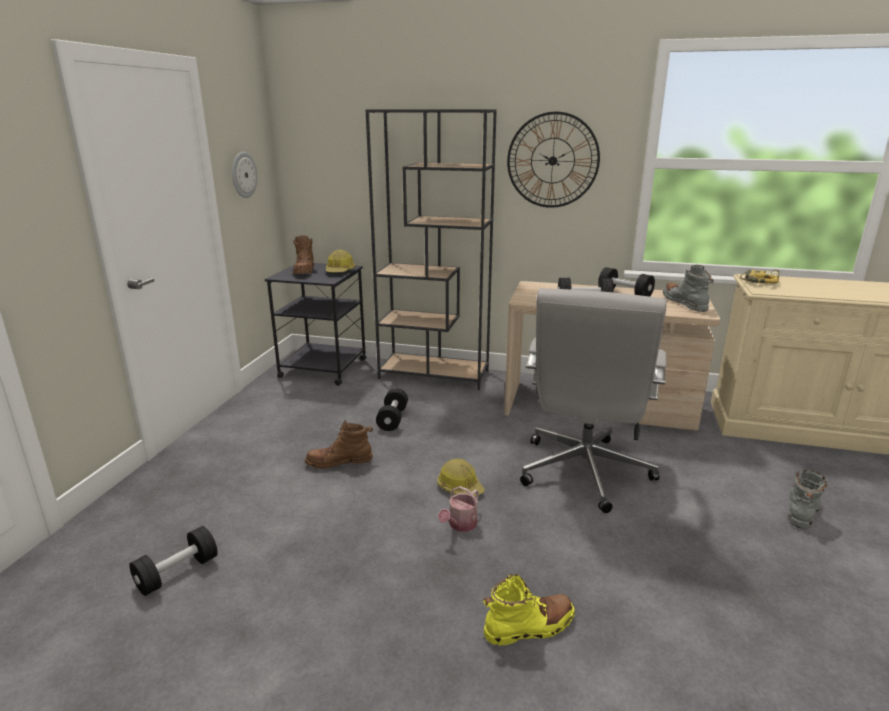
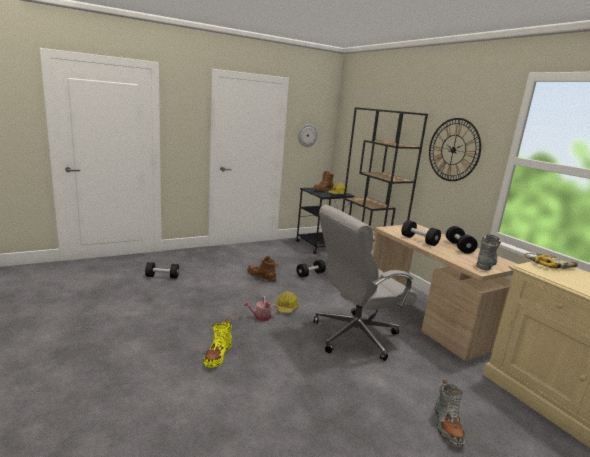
camera: 45 degrees right, 5 degrees down
yellow boot [483,574,575,646] -> yellow boot turned 75 degrees clockwise [203,320,232,368]
grey boot [787,470,828,529] -> grey boot turned 105 degrees clockwise [435,380,465,447]

